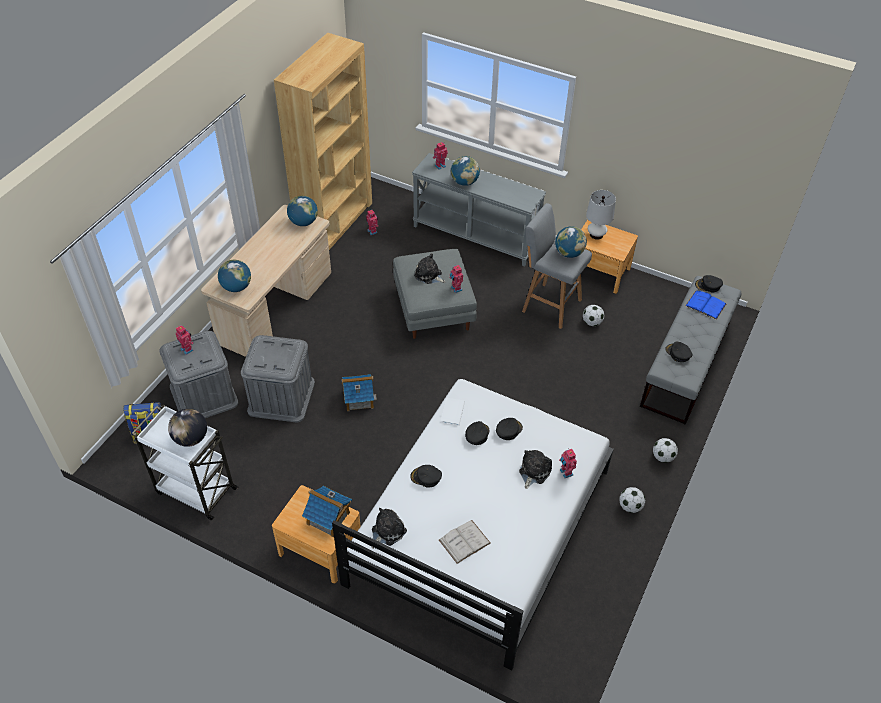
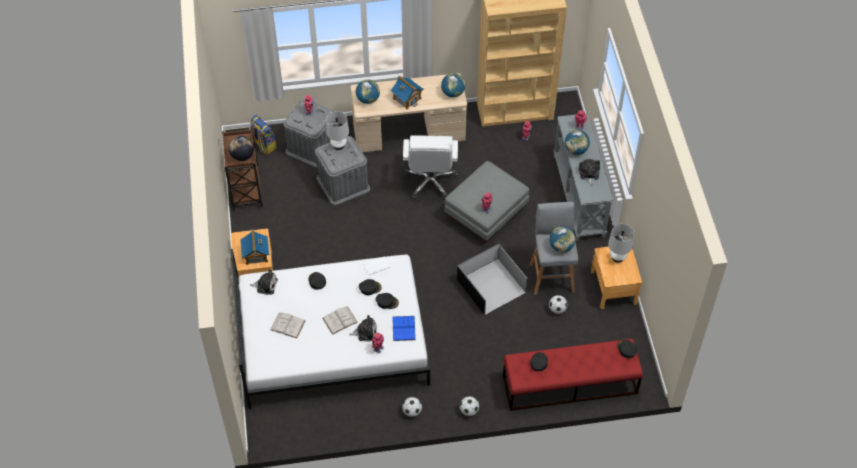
camera: 55 degrees right, 5 degrees up
white cart [132,405,238,520] -> brown cart [222,126,263,211]
toy house [341,374,377,411] -> toy house moved to [390,75,423,109]
plush toy [414,253,446,284] -> plush toy moved to [578,159,600,186]
grey bench [640,276,742,425] -> red bench [503,339,643,411]
blue book [685,291,726,320] -> blue book moved to [392,316,416,341]
none -> white book [322,306,358,335]
none -> white table lamp [326,111,349,150]
none -> white office chair [403,135,458,200]
none -> black storage box [457,244,528,315]

